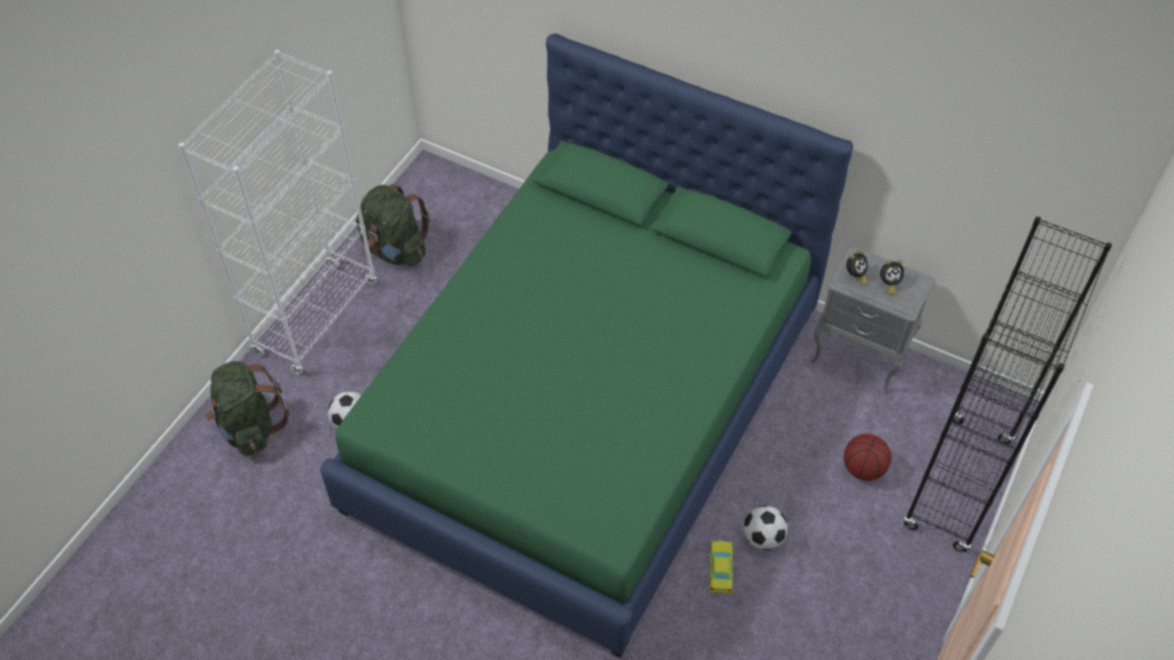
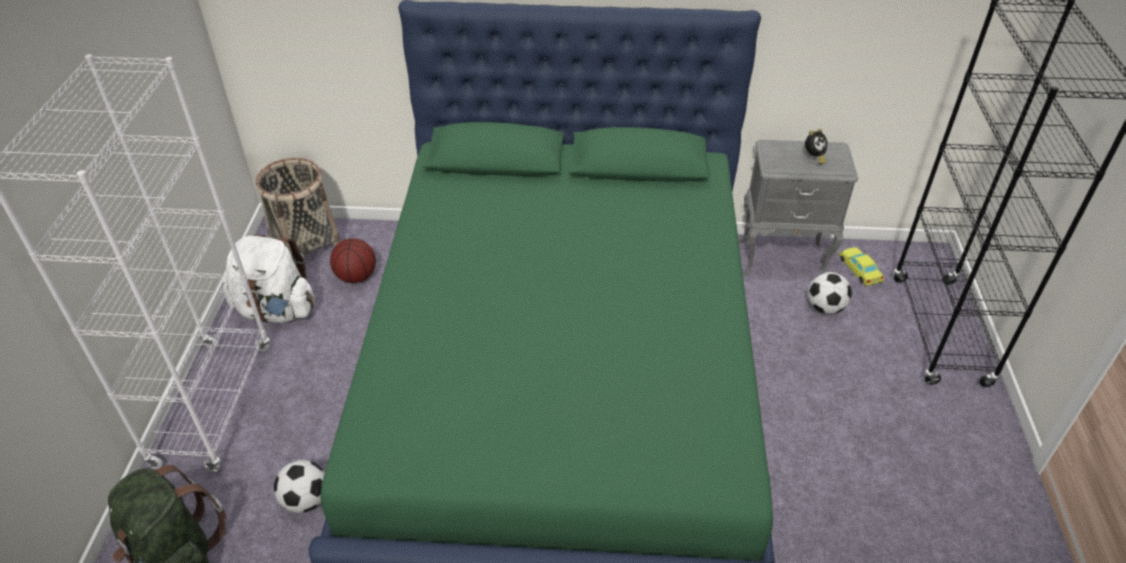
camera: 25 degrees left, 10 degrees down
green backpack [356,184,429,267] -> white backpack [223,235,315,323]
yellow toy car [709,541,734,594] -> yellow toy car moved to [839,247,884,286]
football [744,506,788,550] -> football moved to [808,272,852,314]
basketball [844,434,891,481] -> basketball moved to [330,239,376,283]
alarm clock [846,250,868,285] -> none
none -> basket [256,158,341,265]

